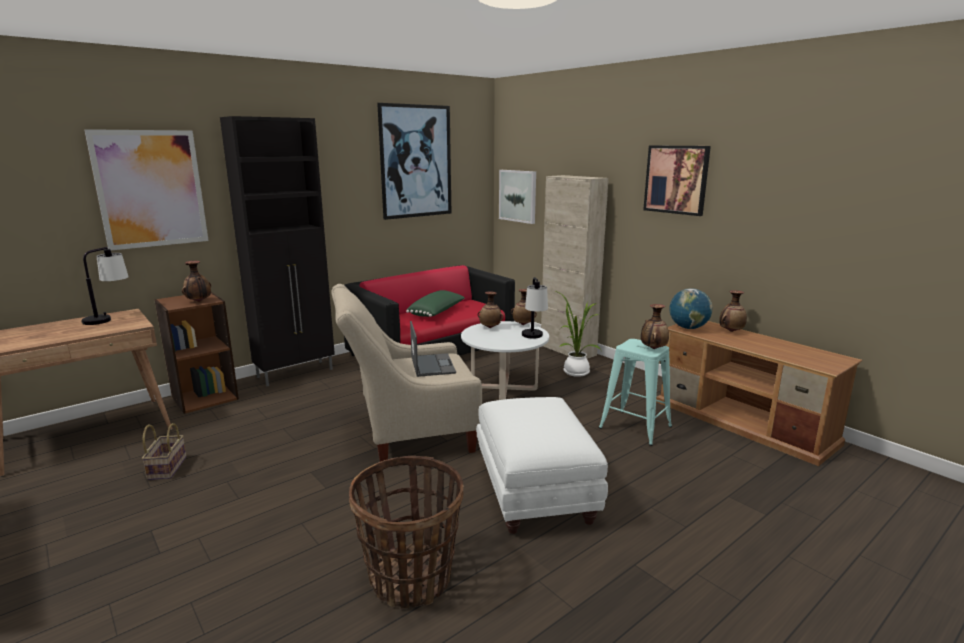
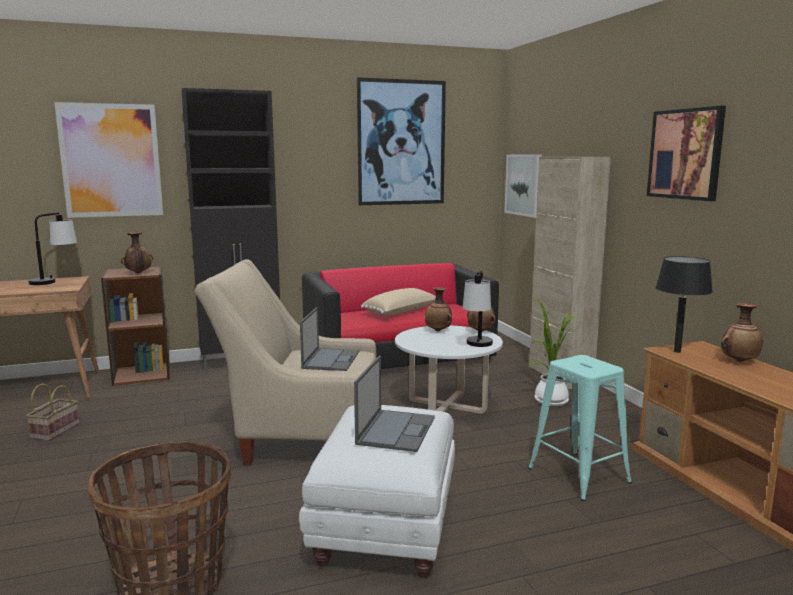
camera: 20 degrees right, 5 degrees down
green pillow [406,290,465,317] -> beige pillow [361,288,436,315]
vase [641,304,669,349] -> none
globe [670,288,713,329] -> black table lamp [655,256,713,353]
none -> laptop [354,356,435,452]

